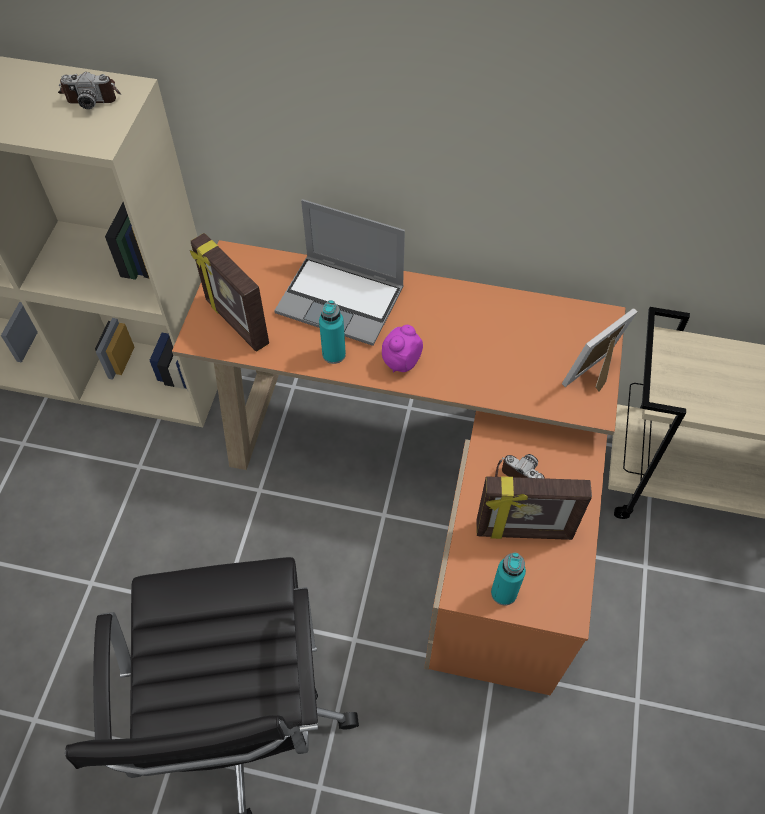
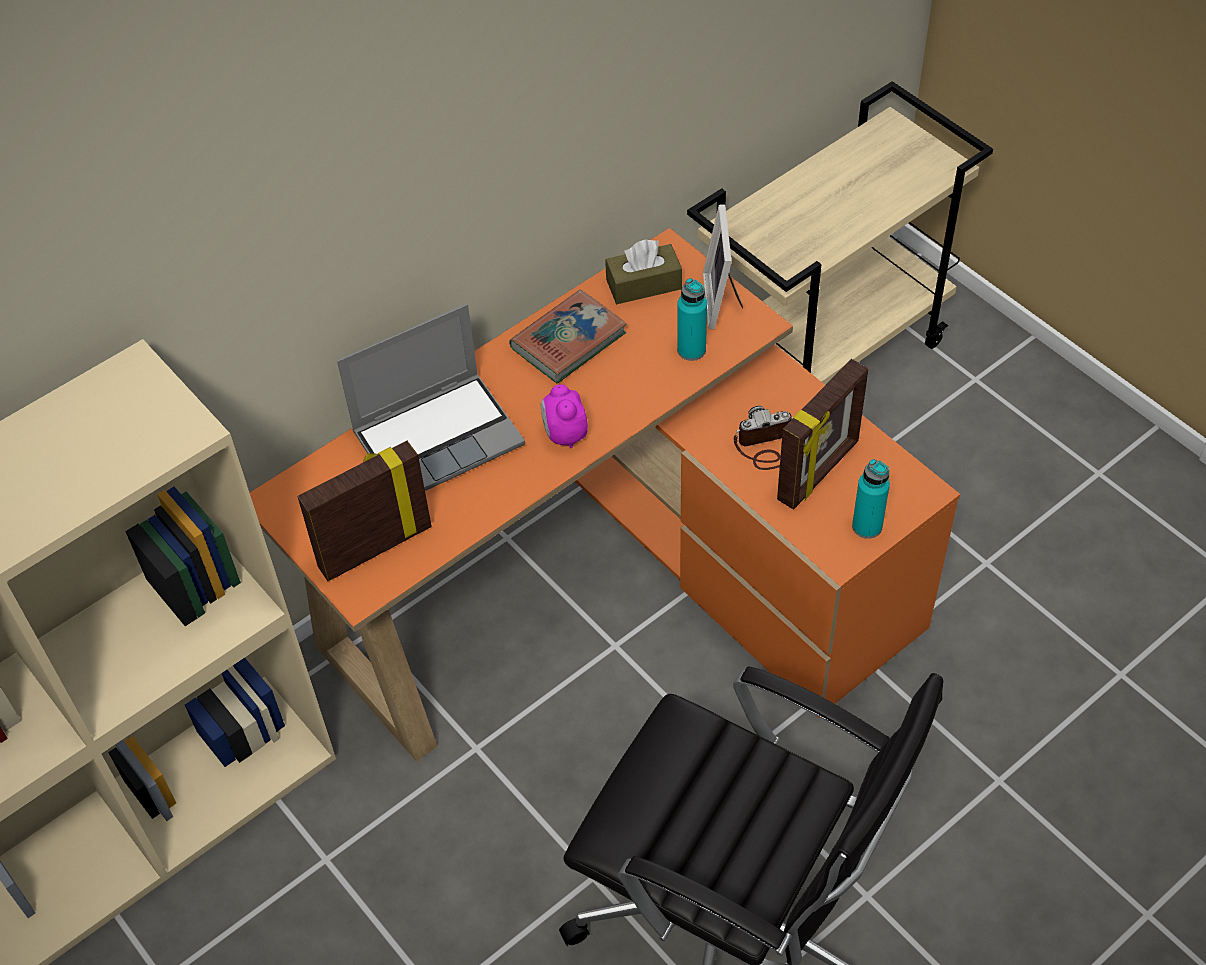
camera: 50 degrees left, 5 degrees down
camera [58,72,121,109] -> none
picture frame [190,233,269,352] -> picture frame turned 150 degrees clockwise [298,441,432,581]
turquoise bottle [319,300,346,364] -> turquoise bottle moved to [677,278,707,361]
none -> book [509,290,627,384]
none -> brown tissue box [605,239,682,304]

